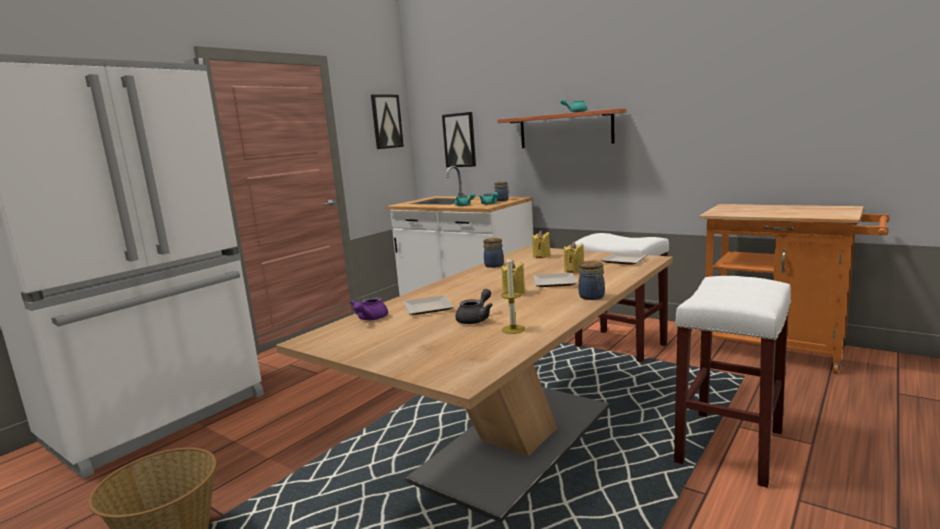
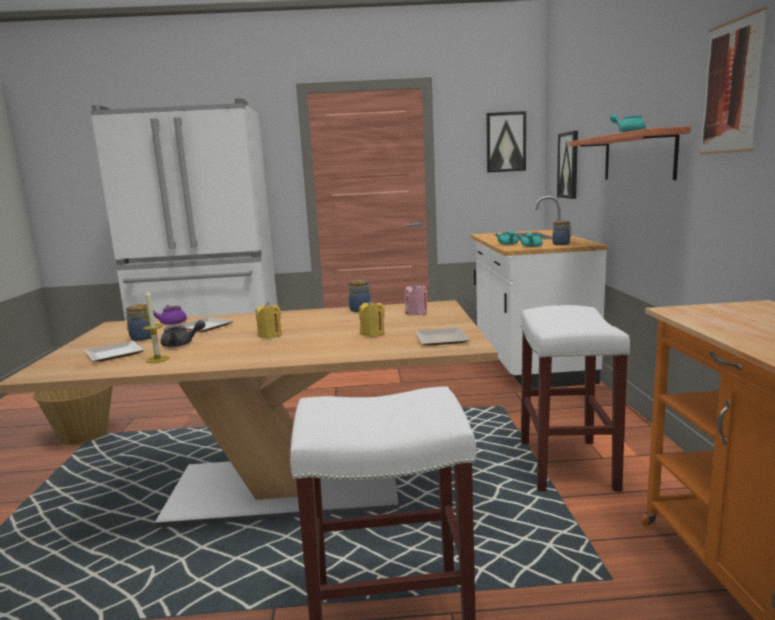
camera: 50 degrees right, 0 degrees up
yellow candle [532,231,551,258] -> pink candle [405,283,427,316]
plate [534,273,577,287] -> plate moved to [85,341,144,362]
jar [578,261,605,300] -> jar moved to [125,304,151,341]
none -> picture [700,7,767,155]

